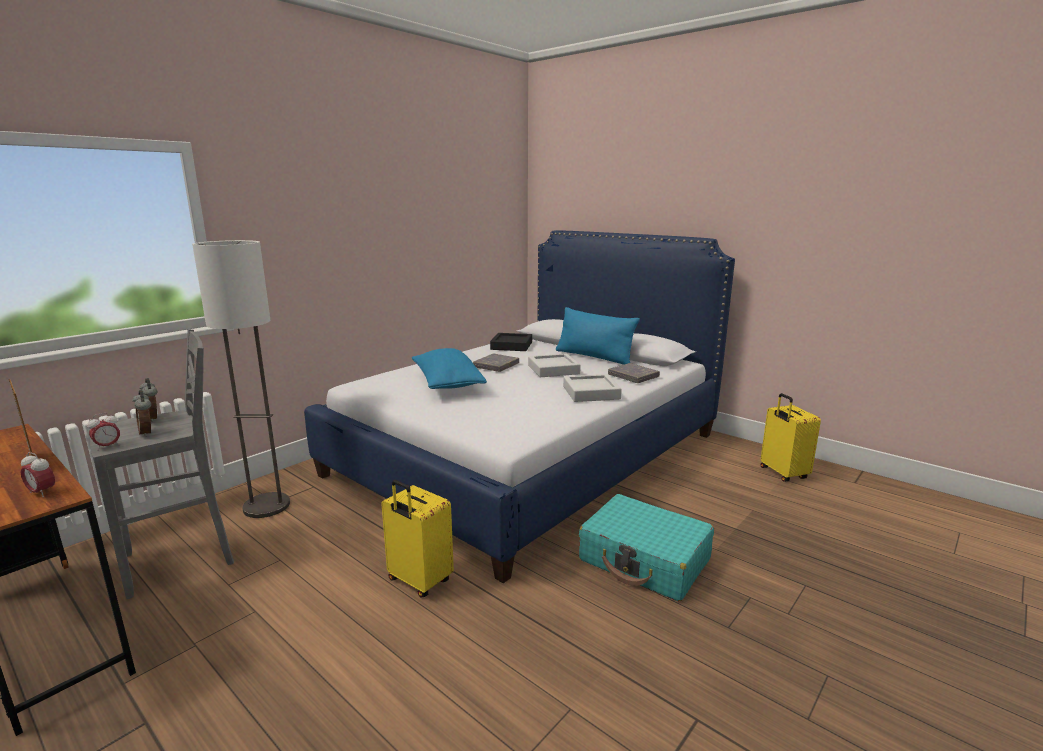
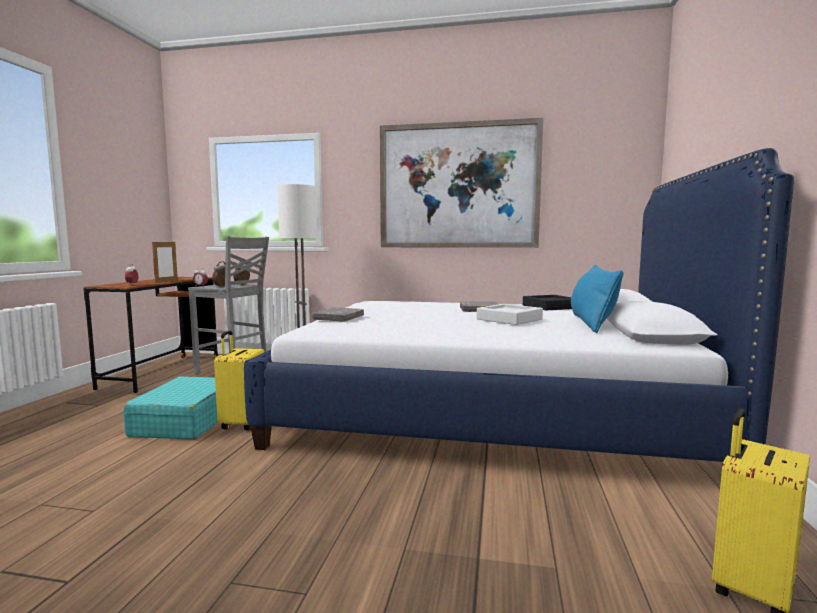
camera: 60 degrees right, 10 degrees down
blue pillow [412,348,487,389] -> none
grey tray [563,374,622,402] -> none
turquoise suitcase [579,494,714,601] -> turquoise suitcase moved to [123,376,218,440]
grey book [608,363,660,383] -> grey book moved to [312,307,364,321]
none -> picture [380,118,543,248]

